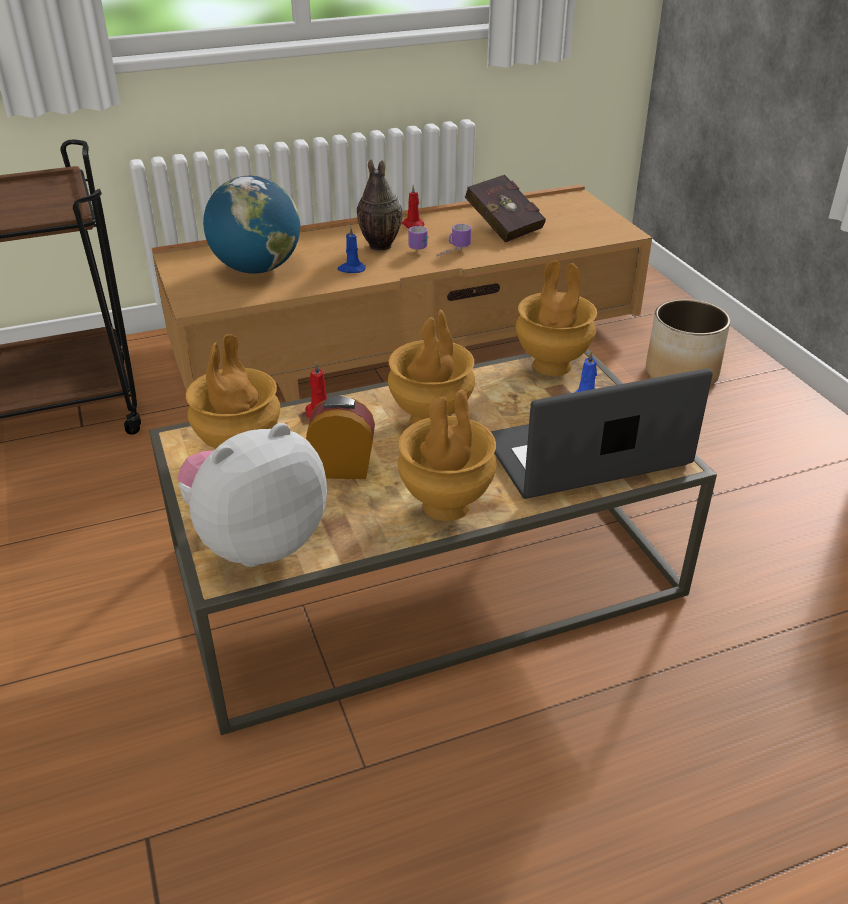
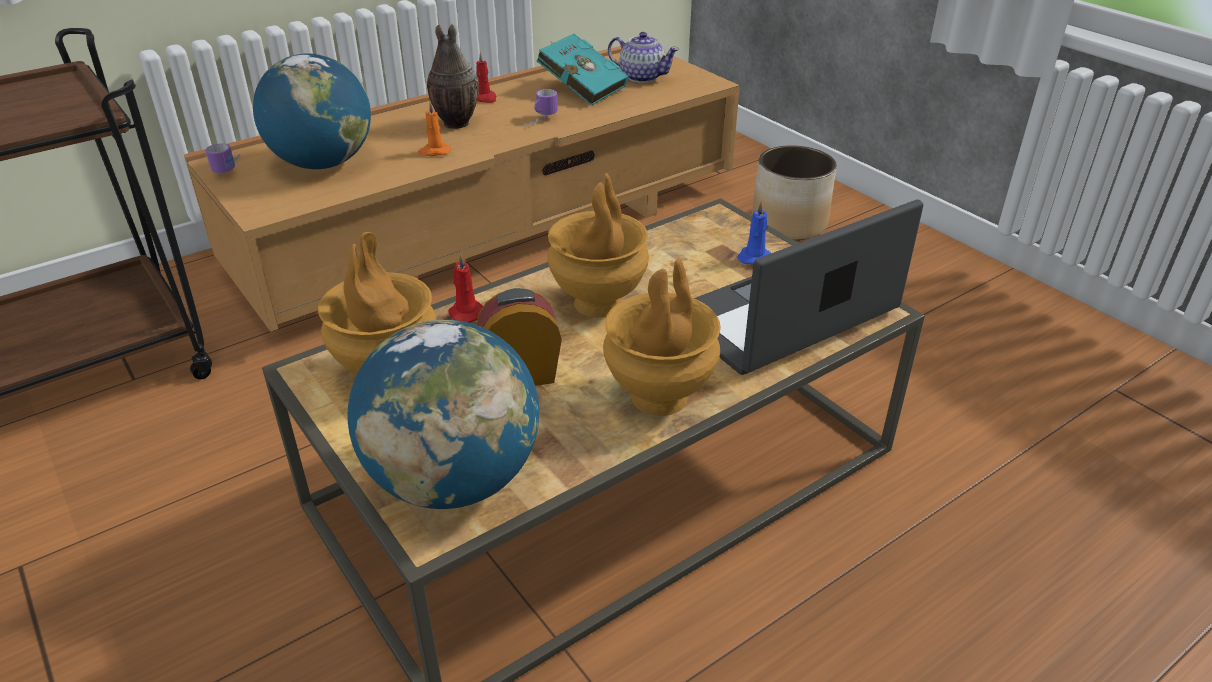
camera: 15 degrees left, 0 degrees up
plush toy [177,423,327,567] -> globe [347,320,539,509]
blue candle [337,226,366,273] -> orange candle [418,102,451,156]
mug [408,226,428,250] -> mug moved to [205,143,240,173]
red book [465,175,545,242] -> turquoise book [537,34,628,106]
brown vase [516,260,597,376] -> none
none -> teapot [608,32,680,83]

